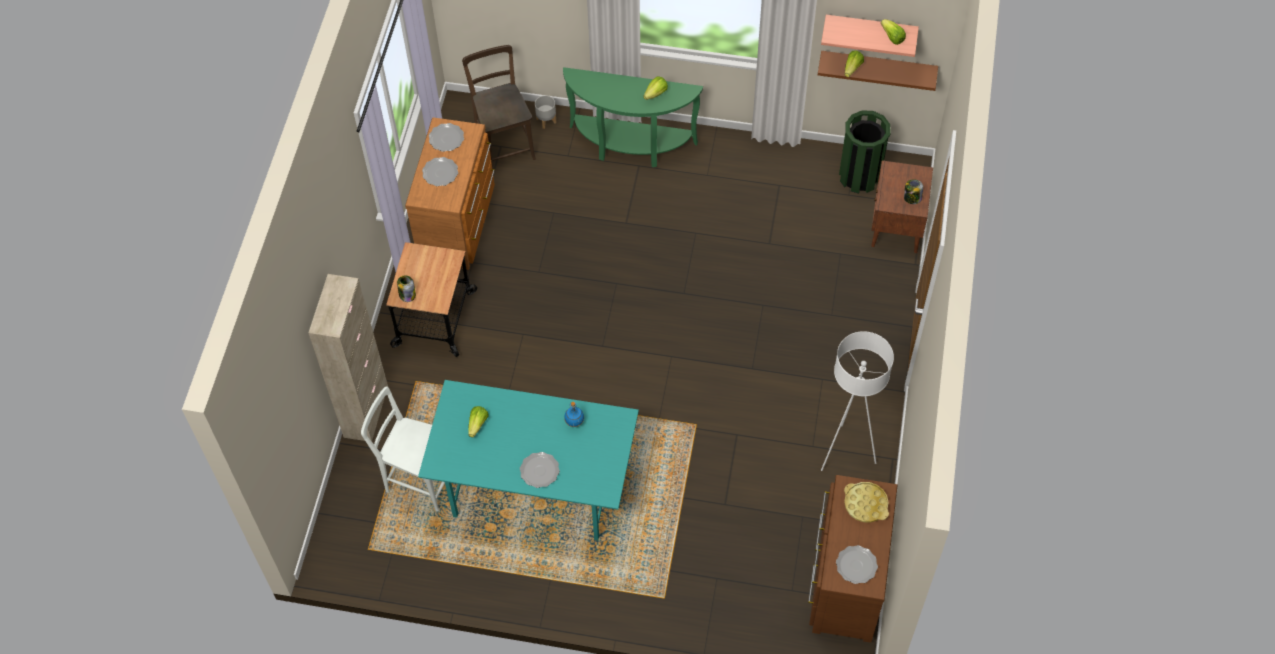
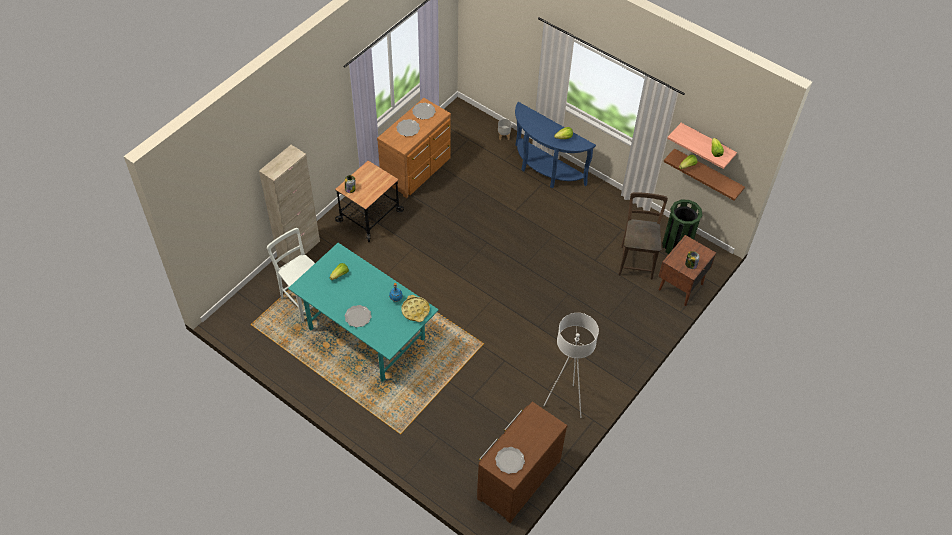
camera: 25 degrees right, 5 degrees down
brown chair [462,45,536,169] -> brown chair moved to [618,192,668,279]
green console table [563,67,703,167] -> blue console table [515,102,596,188]
yellow tray [844,482,889,523] -> yellow tray moved to [401,295,430,322]

